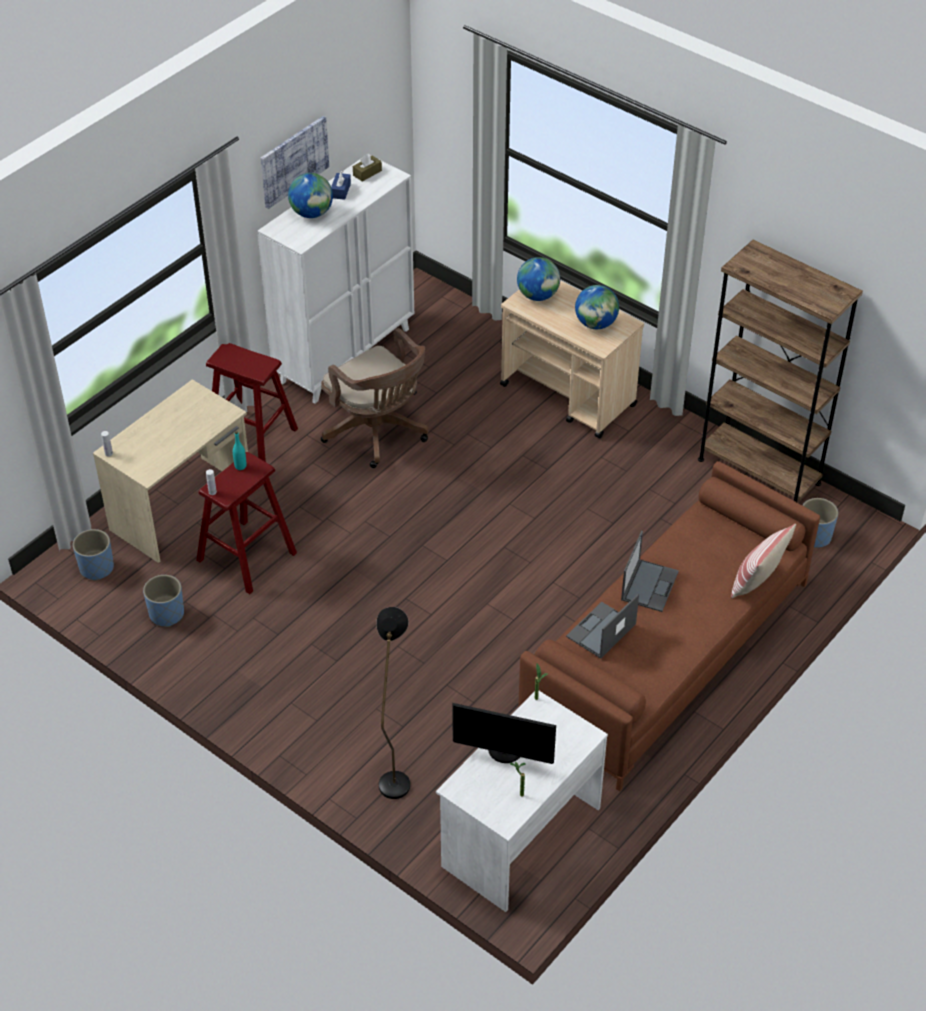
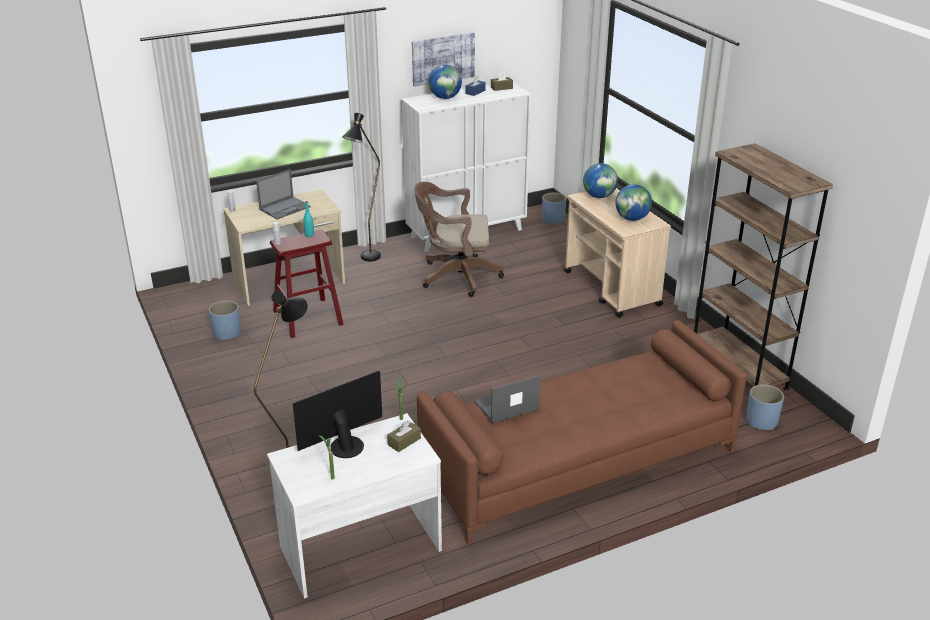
camera: 25 degrees right, 15 degrees down
blue planter [73,529,114,581] -> blue planter moved to [542,193,567,225]
red stool [206,343,298,462] -> black floor lamp [342,113,381,261]
brown office chair [321,328,428,468] -> brown office chair turned 105 degrees clockwise [414,182,504,297]
monitor [452,703,556,764] -> monitor turned 105 degrees clockwise [293,371,382,458]
laptop [621,531,679,612] -> laptop moved to [256,169,311,219]
pillow [731,524,796,598] -> none
none -> brown tissue box [387,420,421,452]

